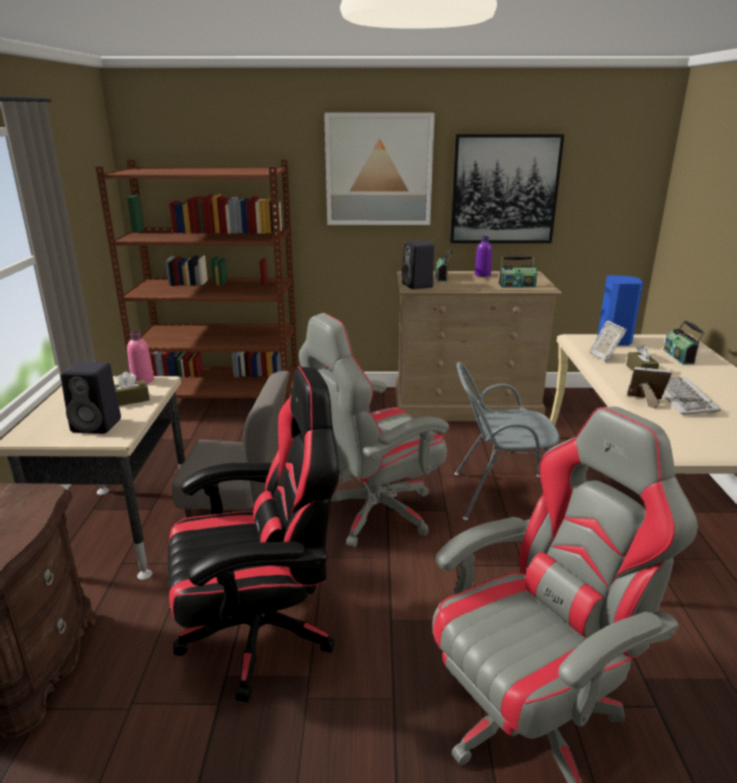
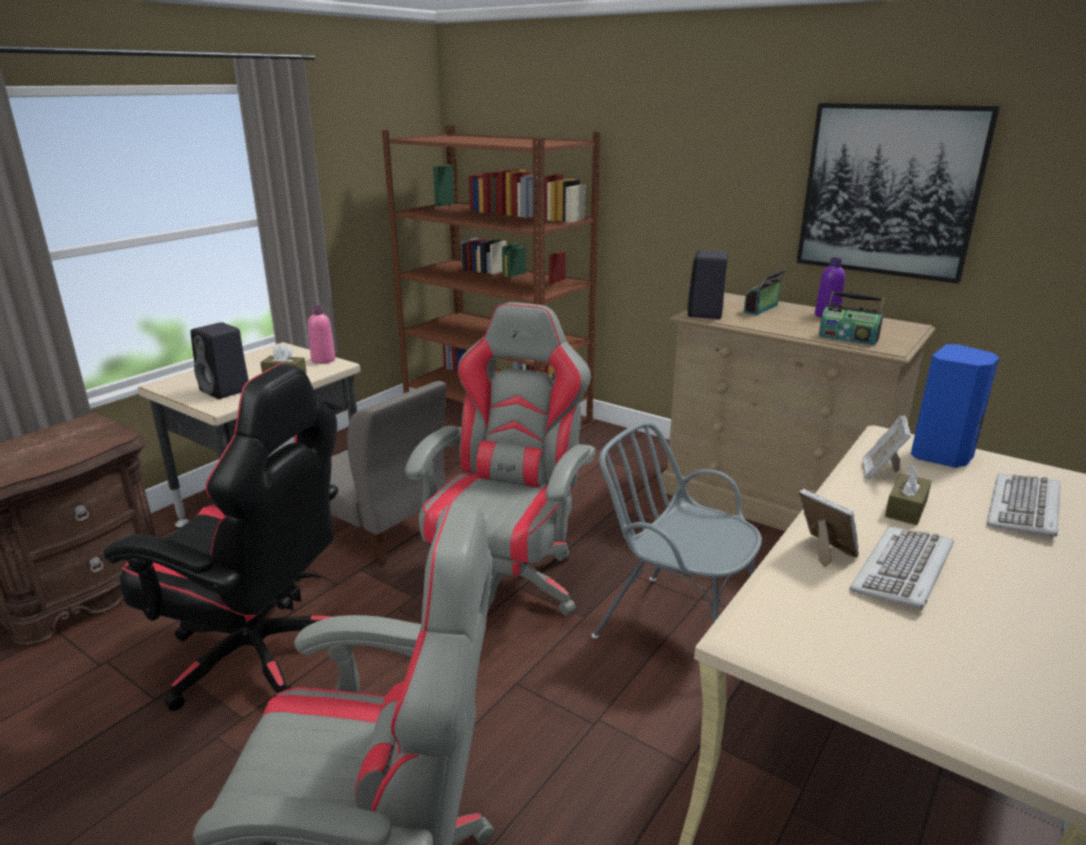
camera: 35 degrees right, 0 degrees up
grey office chair [299,313,449,547] -> grey office chair turned 105 degrees clockwise [405,302,596,616]
picture [324,113,435,225] -> none
radio [664,320,705,364] -> keyboard [986,473,1061,539]

